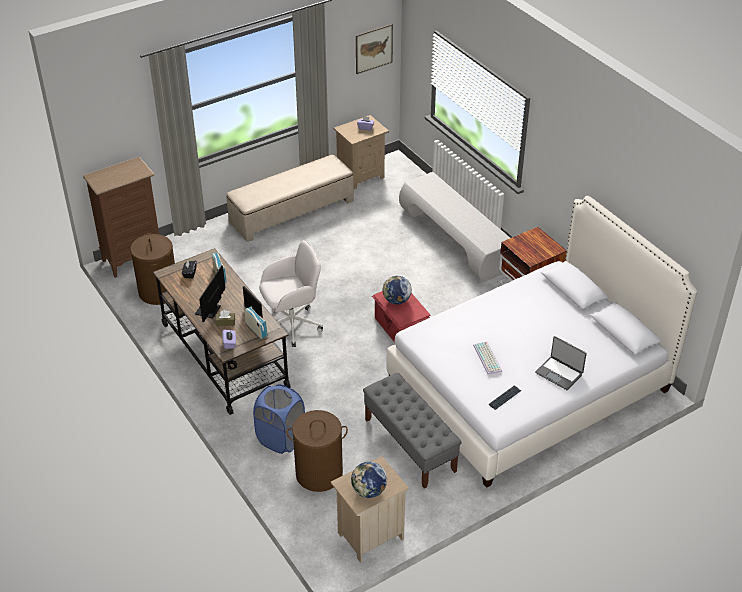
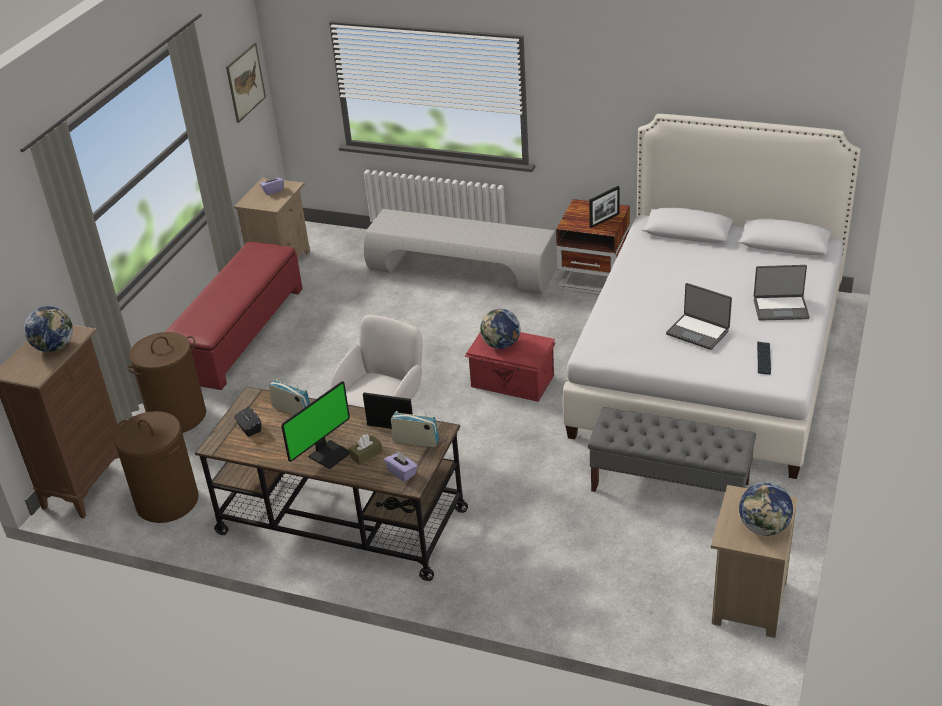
camera: 35 degrees left, 5 degrees down
monitor [195,265,225,322] -> monitor turned 120 degrees counterclockwise [281,381,350,469]
beige bench [226,155,354,242] -> red bench [165,242,303,390]
blue laundry basket [253,384,305,454] -> none
brown laundry basket [287,410,348,492] -> brown laundry basket moved to [126,332,206,433]
keyboard [473,342,502,375] -> laptop [666,283,732,350]
none -> globe [24,306,73,352]
none -> picture frame [589,186,620,228]

